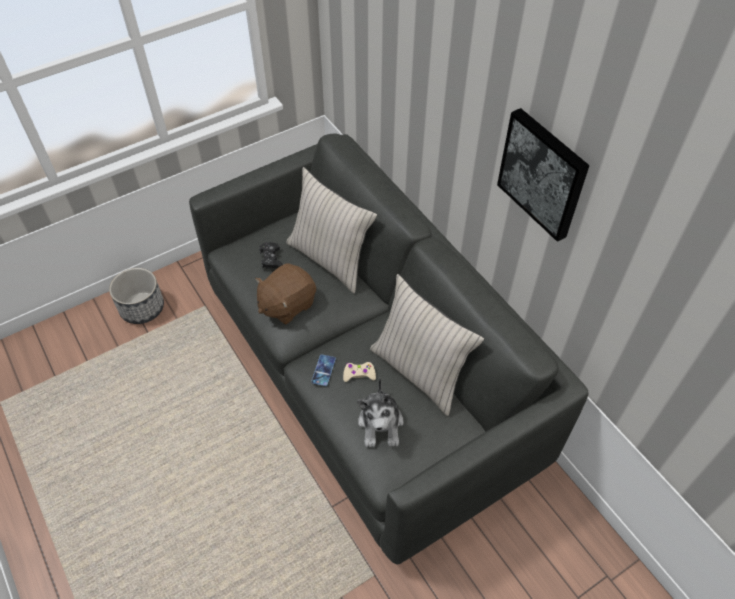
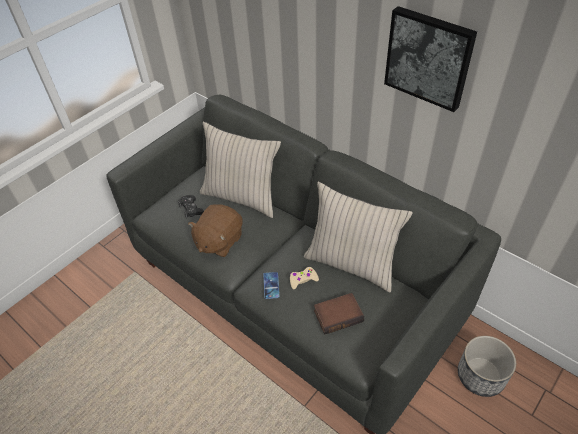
camera: 15 degrees left, 5 degrees down
planter [109,268,164,324] -> planter moved to [458,336,516,397]
plush toy [357,378,404,447] -> book [314,293,364,334]

